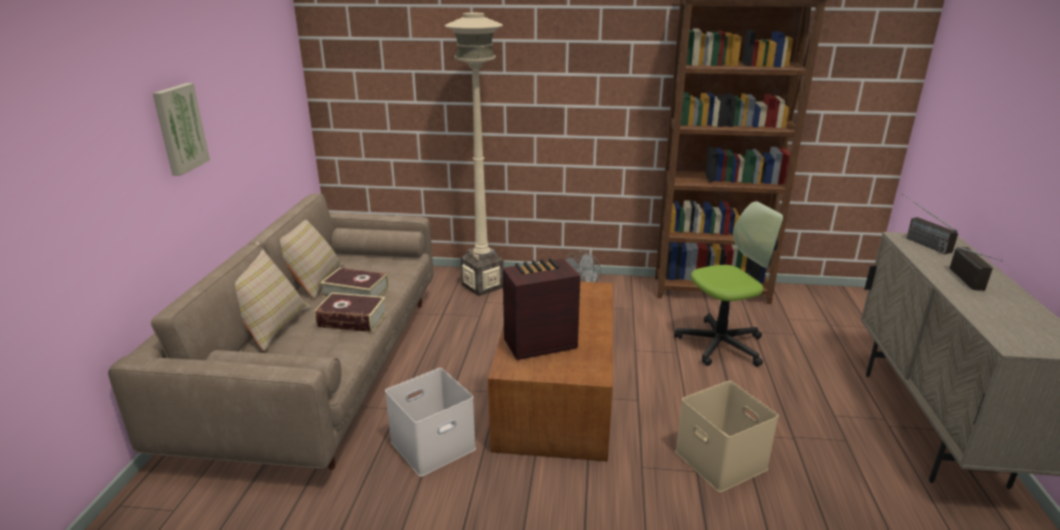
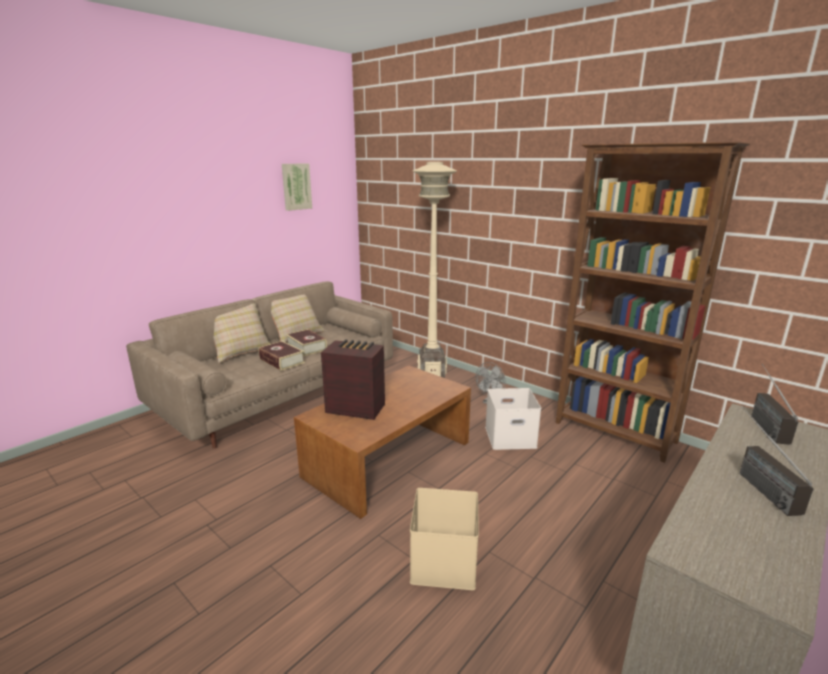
camera: 35 degrees right, 5 degrees down
picture [152,83,210,176] -> picture moved to [282,164,312,211]
white storage box [385,368,476,477] -> white storage box moved to [485,388,541,450]
office chair [674,201,784,367] -> none
radio [950,247,1003,291] -> radio turned 135 degrees clockwise [740,407,814,516]

